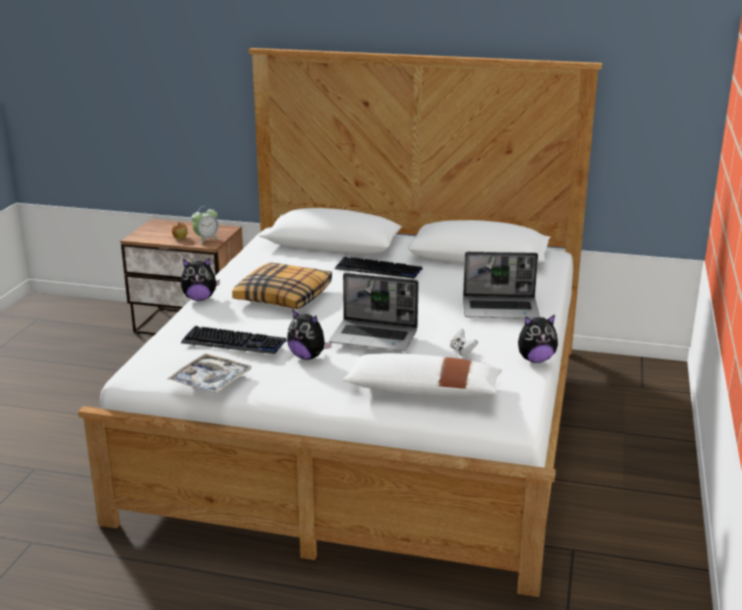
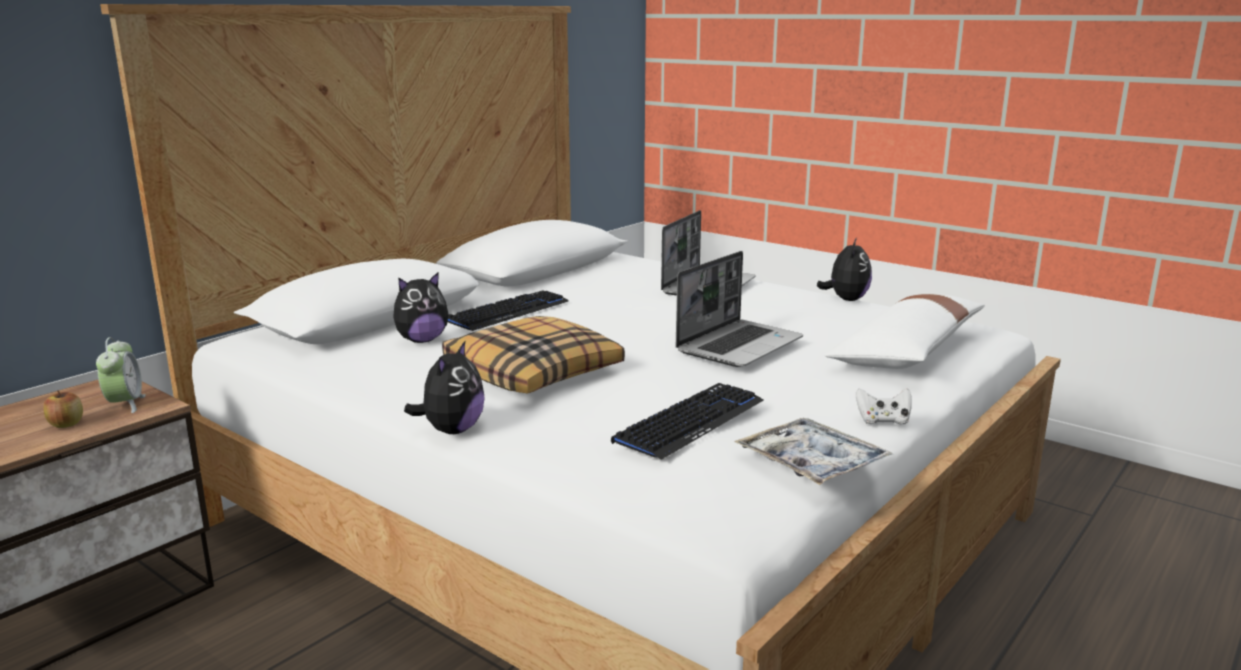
camera: 65 degrees left, 5 degrees down
plush toy [287,309,332,360] -> plush toy moved to [393,273,449,343]
white game controller [450,329,478,356] -> white game controller moved to [856,389,912,424]

